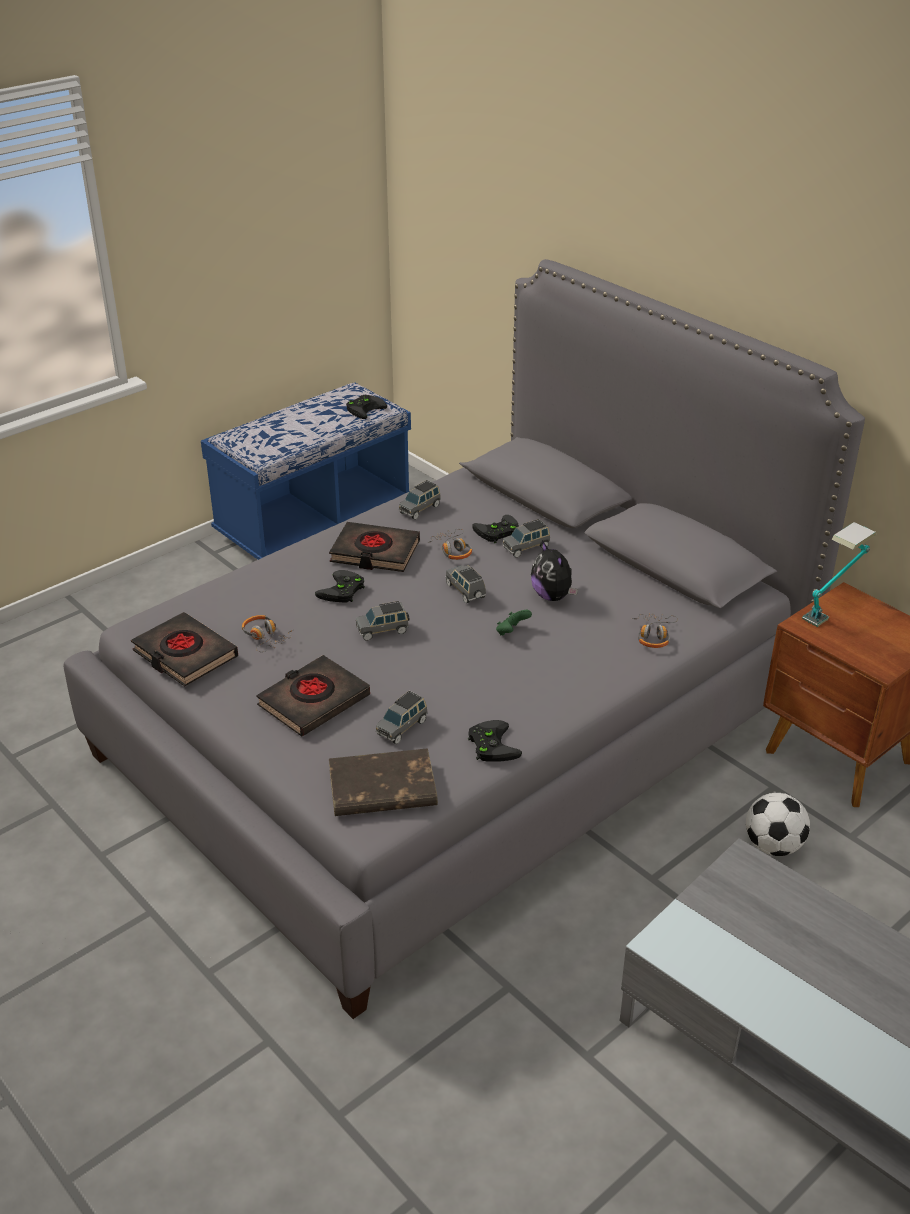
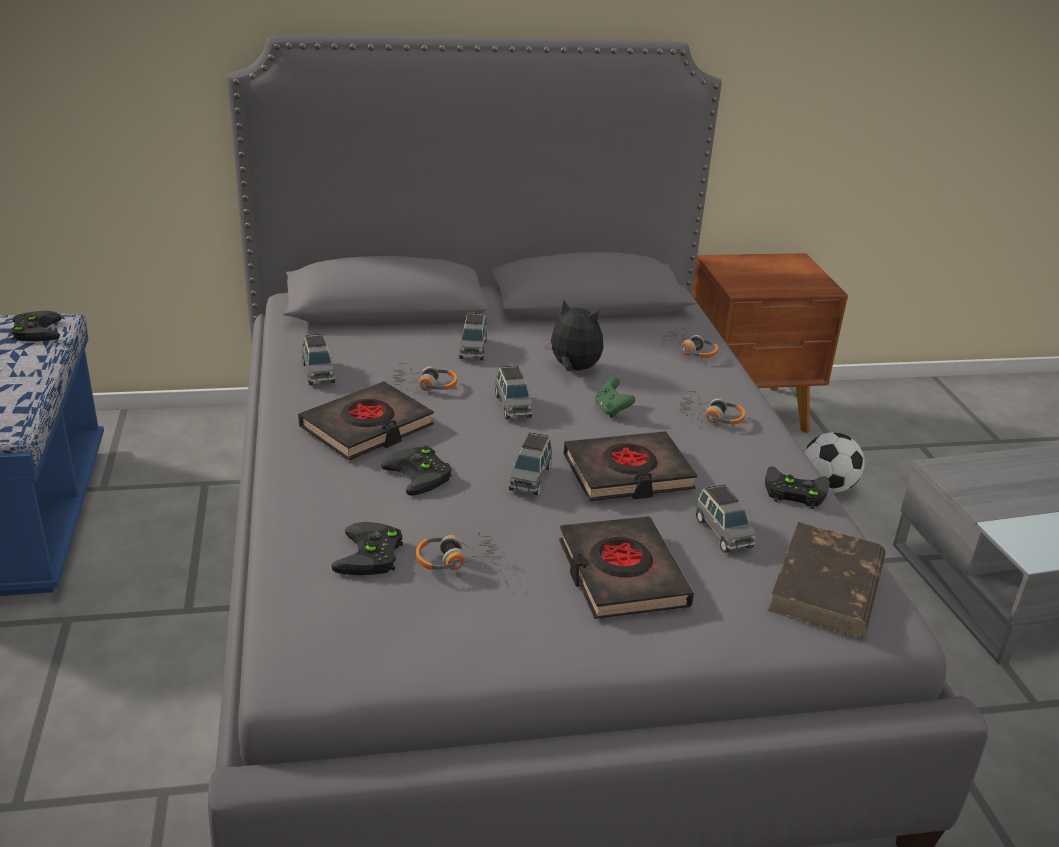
camera: 60 degrees left, 5 degrees down
black book [131,612,238,686] -> black book moved to [563,431,697,501]
grey toy car [445,565,486,603] -> grey toy car turned 105 degrees counterclockwise [495,365,533,419]
black game controller [472,515,519,543] -> black game controller moved to [331,522,403,575]
plush toy [531,541,578,601] -> plush toy turned 150 degrees counterclockwise [541,299,603,371]
table lamp [802,522,876,627] -> none
none -> headphones [679,391,745,425]

